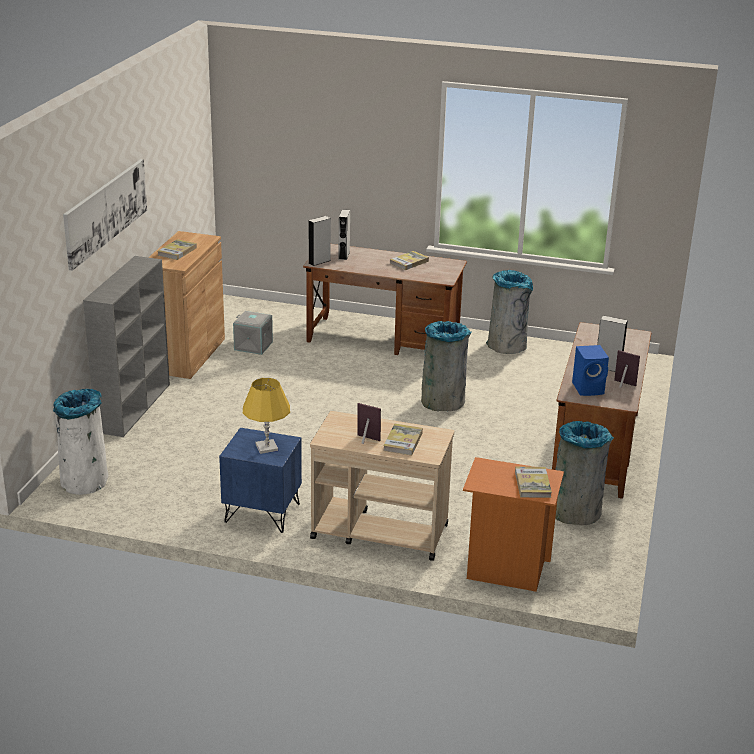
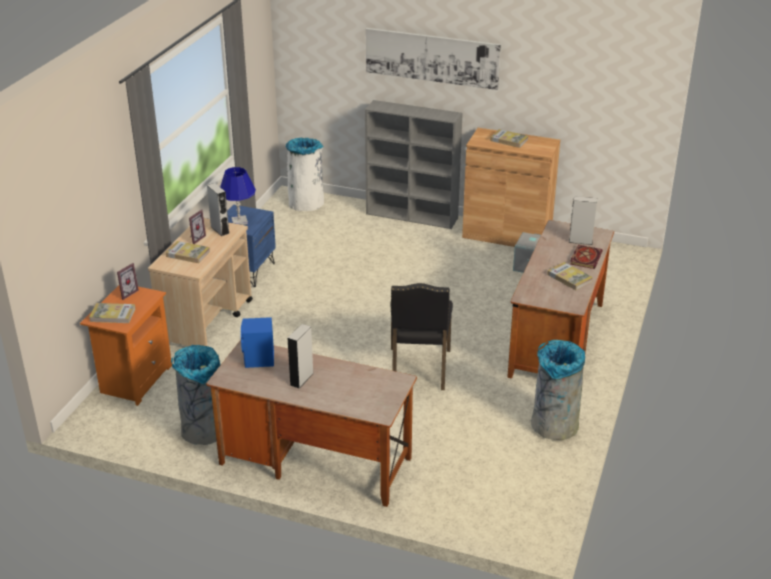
camera: 95 degrees right, 5 degrees up
yellow table lamp [243,378,290,454] -> blue table lamp [220,167,256,225]
grey speaker [309,216,331,266] -> grey speaker moved to [207,183,230,236]
grey trash can [421,321,472,411] -> black chair [390,283,453,390]
picture frame [614,350,640,388] -> picture frame moved to [117,263,139,300]
none -> book [570,245,603,269]

